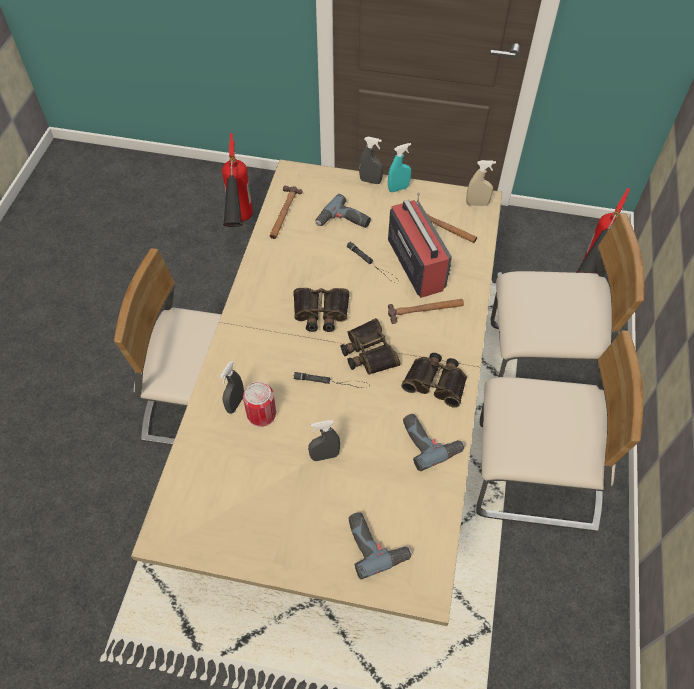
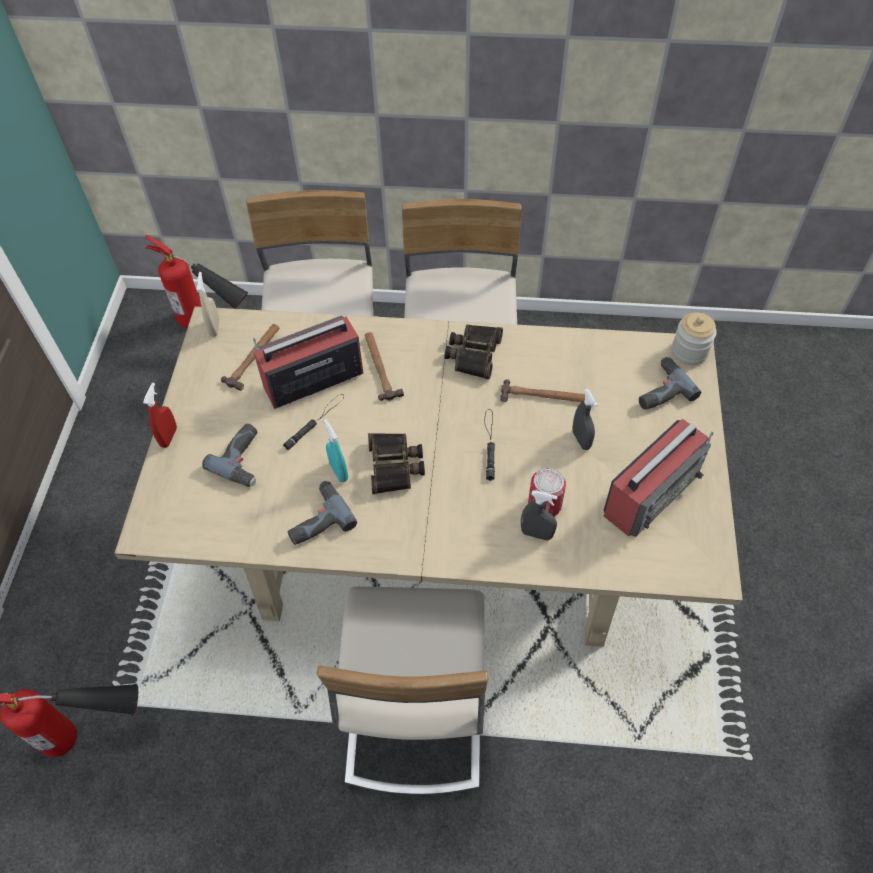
camera: 95 degrees left, 0 degrees up
hammer [269,185,302,239] -> hammer moved to [500,379,585,402]
binoculars [340,318,401,375] -> none
grey spray bottle [359,137,383,184] -> red spray bottle [143,383,177,448]
turquoise spray bottle [388,143,411,192] -> turquoise spray bottle moved to [323,419,348,482]
power drill [403,414,465,471] -> power drill moved to [288,481,357,545]
none -> radio [604,419,713,537]
none -> jar [672,313,717,365]

